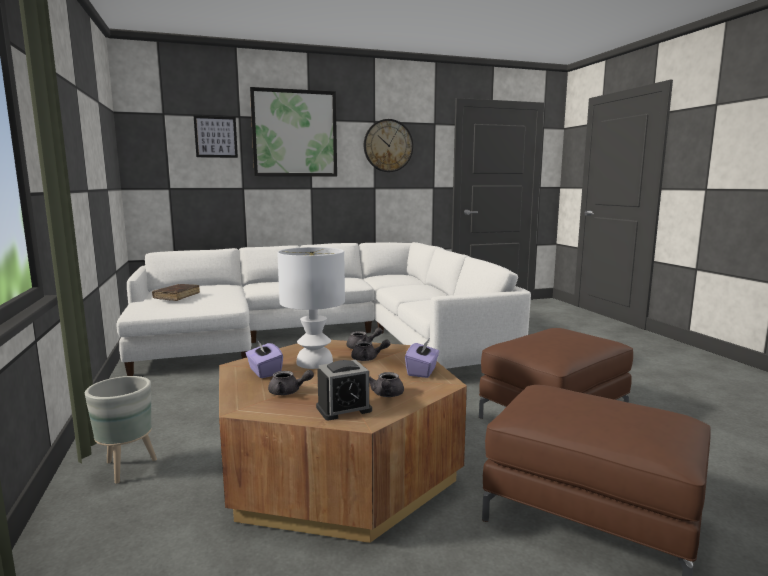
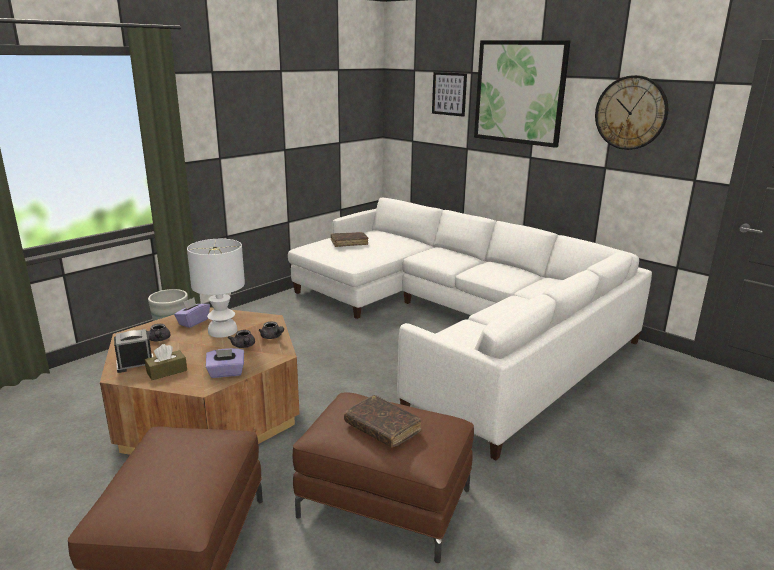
camera: 60 degrees right, 10 degrees up
alarm clock [316,360,372,420] -> alarm clock turned 120 degrees clockwise [114,329,153,373]
grey teapot [369,372,404,397] -> brown tissue box [145,344,187,380]
none -> brown book [344,395,422,448]

